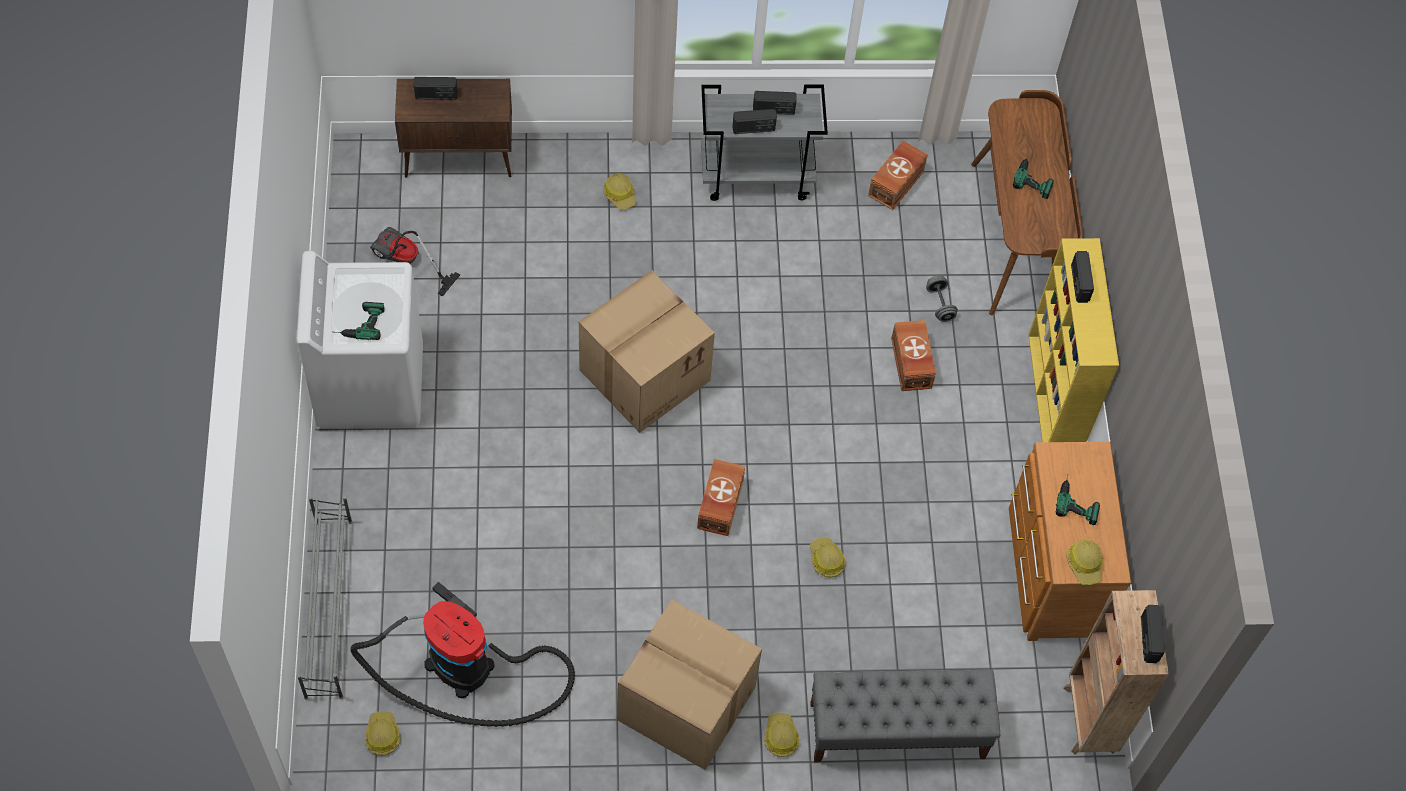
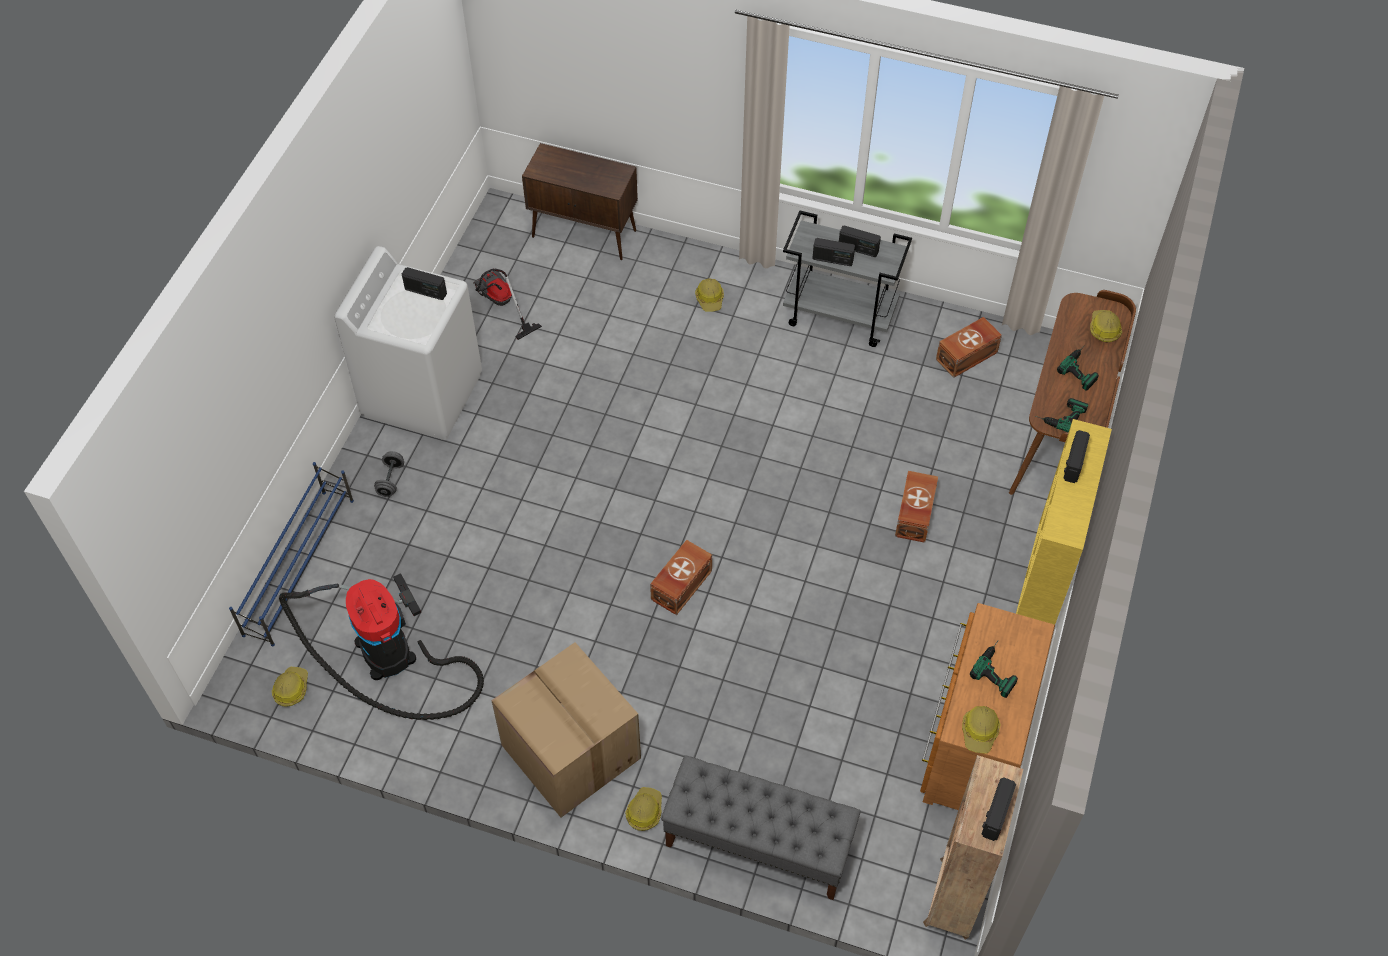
camera: 25 degrees right, 5 degrees down
grey shoe rack [297,496,352,700] -> blue shoe rack [229,462,354,647]
power drill [335,302,385,340] -> power drill moved to [1035,398,1088,432]
radio [414,77,458,100] -> radio moved to [402,267,447,300]
cardboard box [579,270,715,433] -> none
hard hat [810,537,846,578] -> hard hat moved to [1090,310,1122,343]
grey dumbbell [926,275,958,322] -> grey dumbbell moved to [374,451,404,497]

